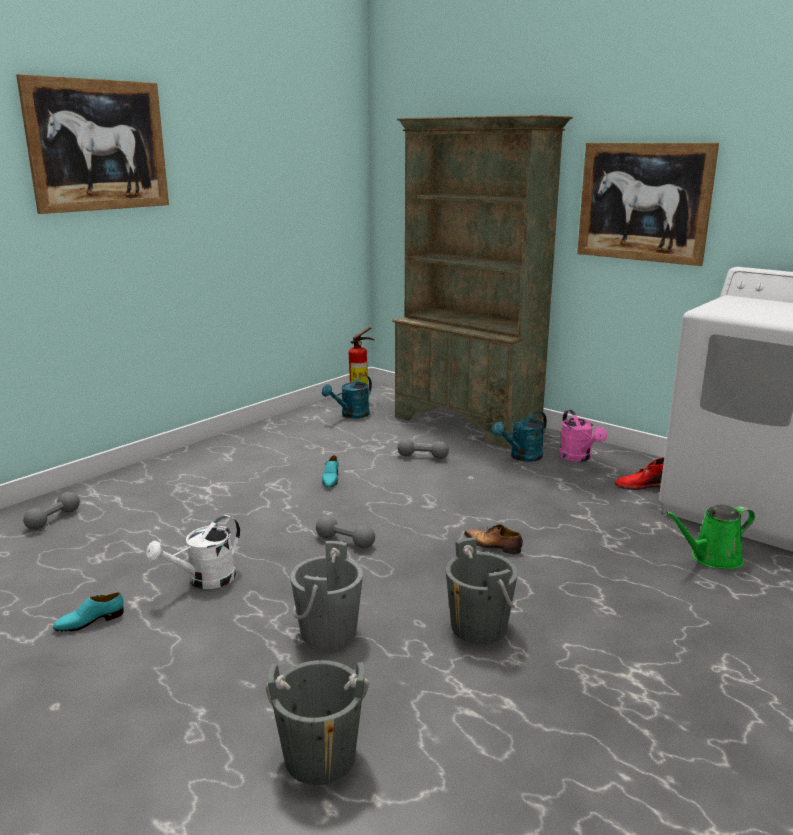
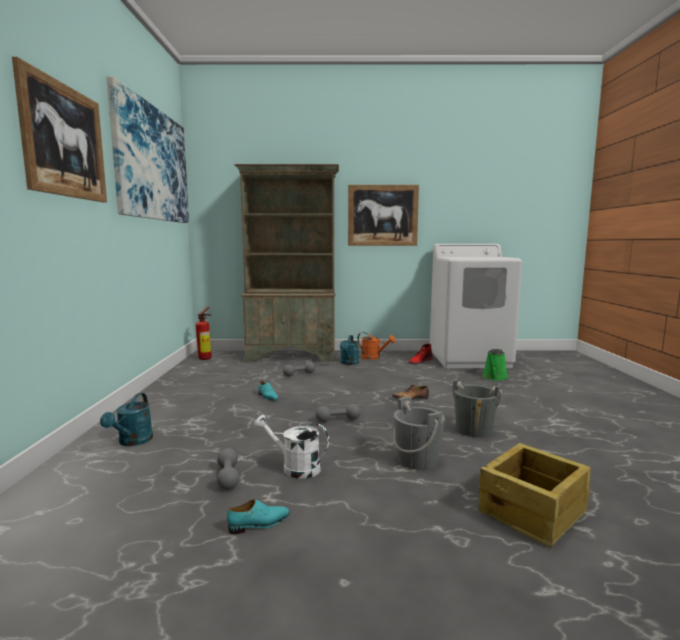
camera: 40 degrees left, 10 degrees down
grey dumbbell [23,492,80,530] -> grey dumbbell moved to [217,448,239,490]
turquoise shoe [53,592,124,632] -> turquoise shoe turned 135 degrees counterclockwise [227,499,290,534]
white watering can [146,515,240,589] -> white watering can turned 105 degrees clockwise [254,415,329,479]
grey bucket [266,660,369,785] -> crate [479,443,591,549]
turquoise watering can [322,375,372,419] -> turquoise watering can moved to [100,393,153,446]
pink watering can [559,410,607,462] -> orange watering can [357,332,395,360]
none -> picture [107,76,189,223]

